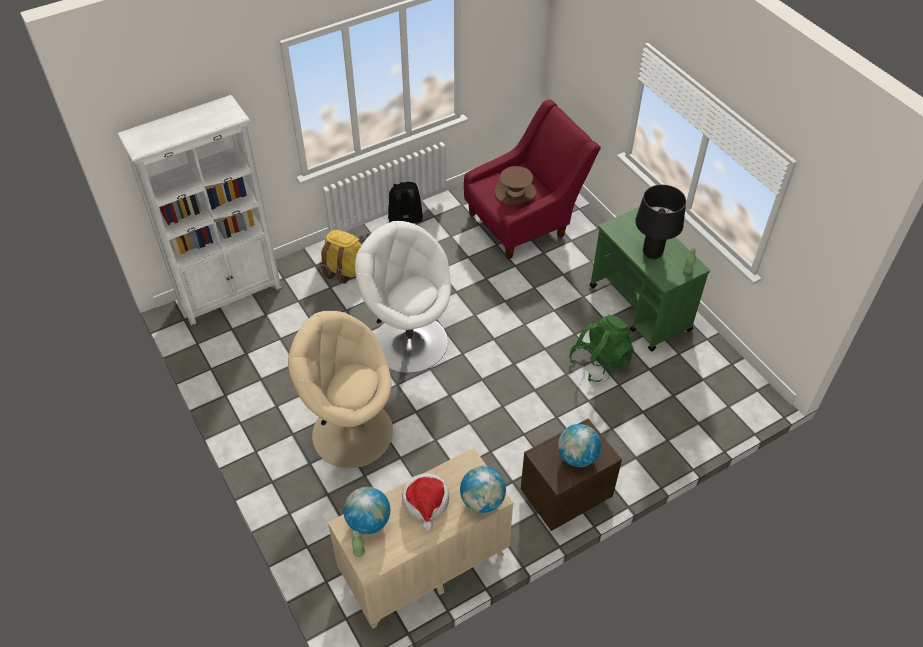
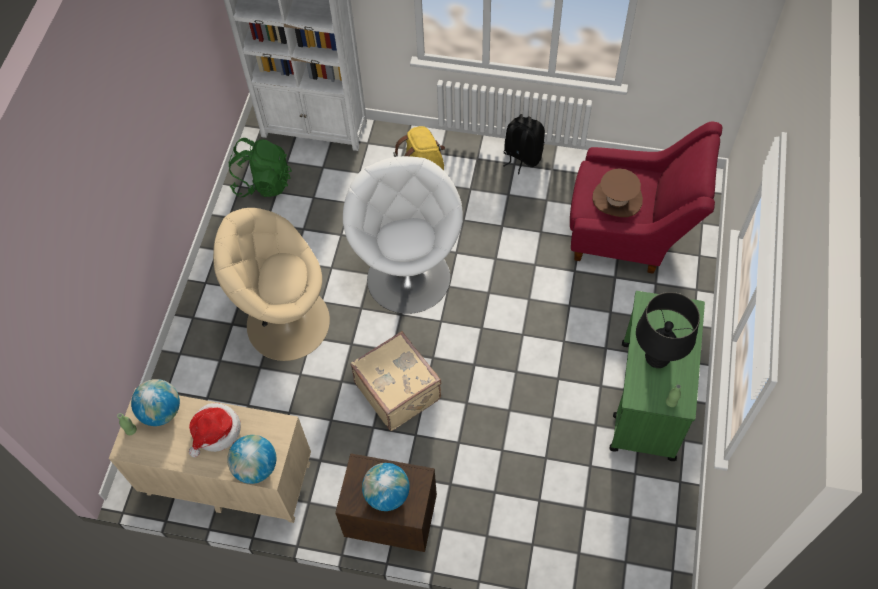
camera: 45 degrees right, 10 degrees up
beige armchair [288,311,393,468] -> beige armchair turned 60 degrees counterclockwise [213,208,330,361]
green backpack [569,315,634,382] -> green backpack moved to [228,138,292,197]
none -> beige suitcase [351,331,441,431]

